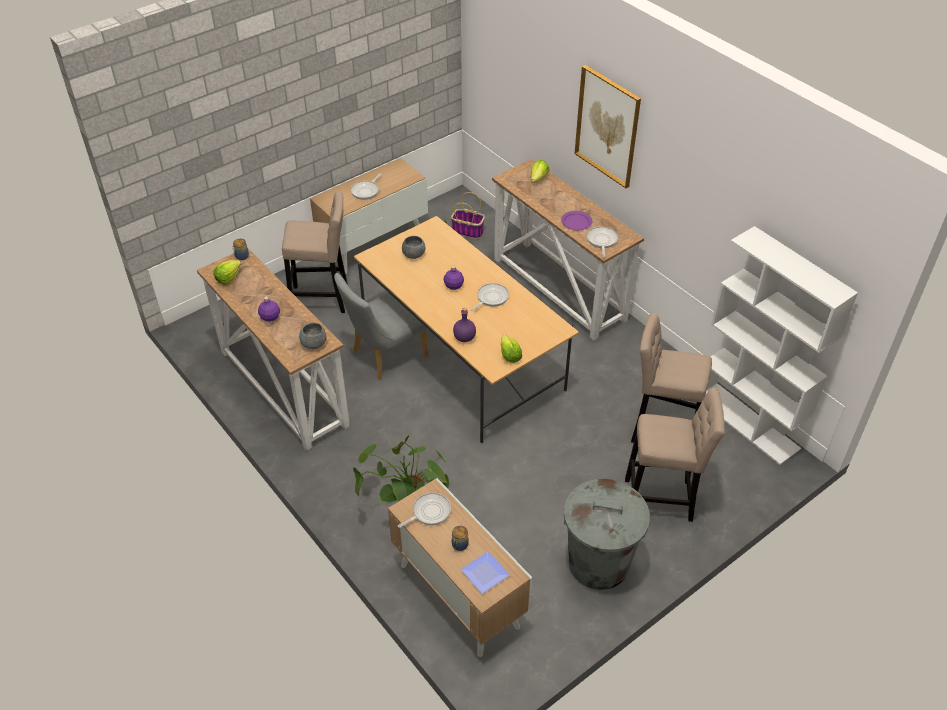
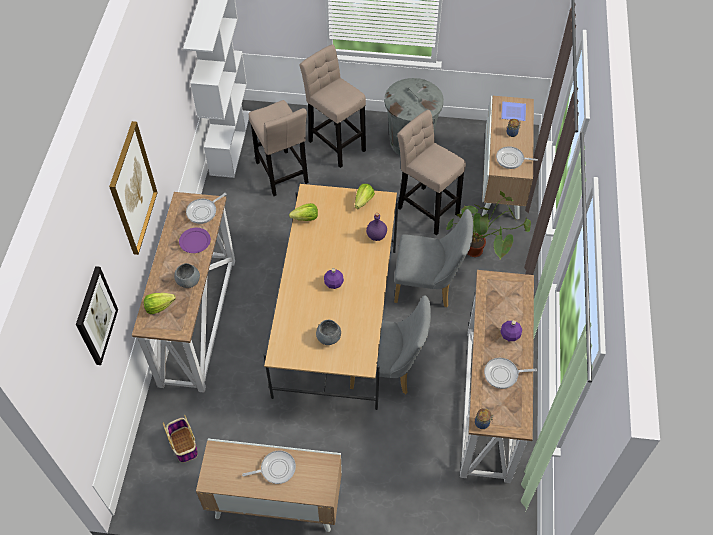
camera: 135 degrees left, 10 degrees up
lettuce [214,260,241,285] -> lettuce moved to [289,203,318,221]
beige stool [282,191,348,313] -> beige stool moved to [397,110,466,235]
grey bowl [299,323,327,349] -> grey bowl moved to [174,263,200,288]
frying pan [471,283,509,311] -> frying pan moved to [484,358,537,389]
none -> picture [76,266,118,365]
none -> grey chair [394,209,473,308]

